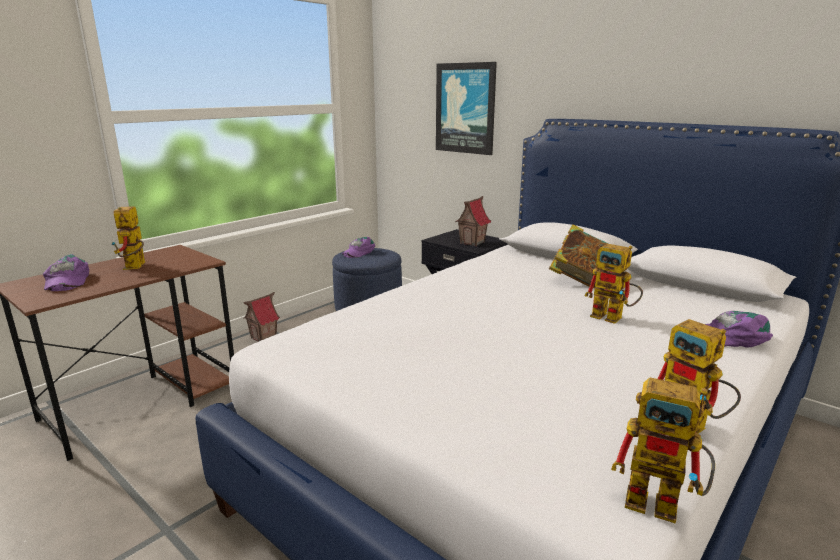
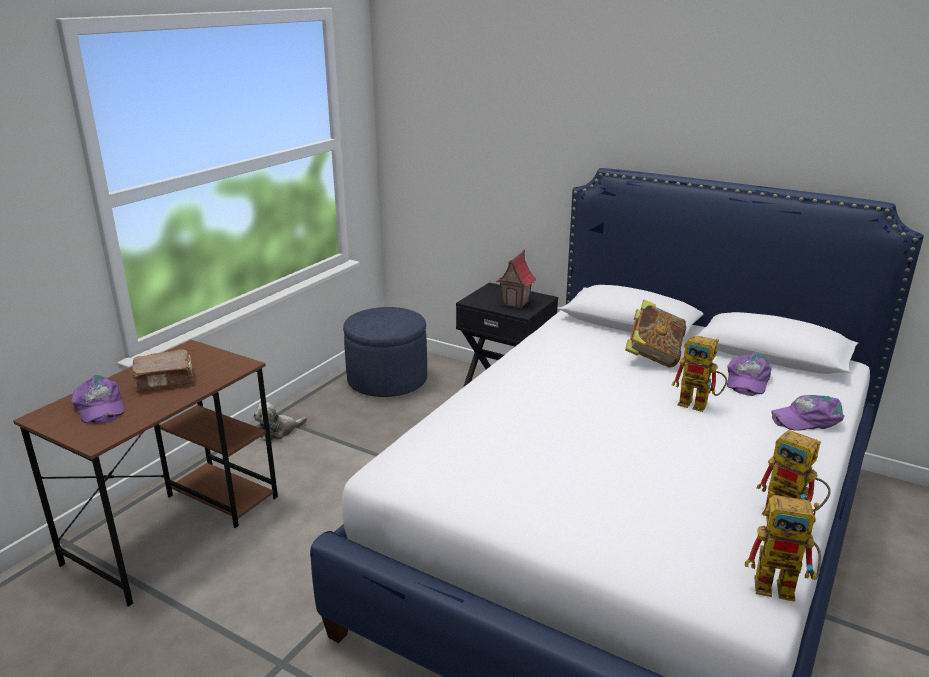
camera: 10 degrees left, 5 degrees up
toy robot [111,206,145,270] -> brown book [132,349,193,390]
toy house [244,292,280,342] -> plush toy [253,402,307,441]
purple cap [342,237,375,258] -> purple cap moved to [727,352,771,396]
picture [436,62,497,155] -> none

